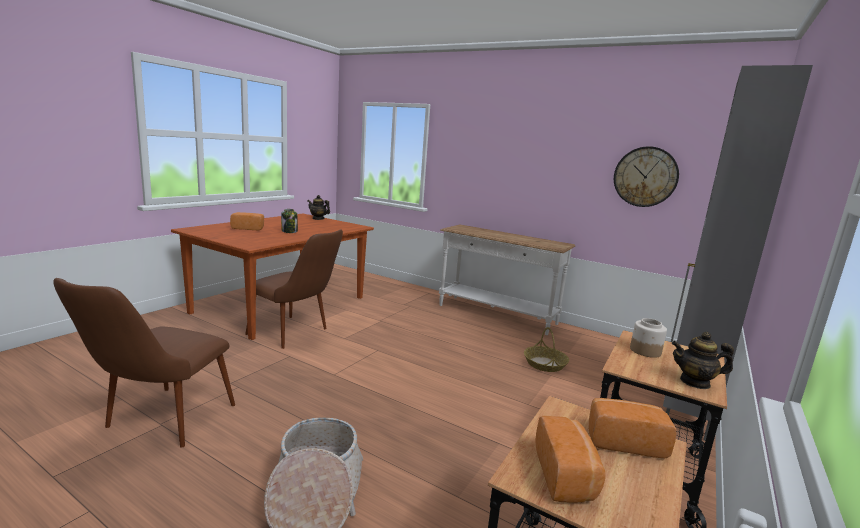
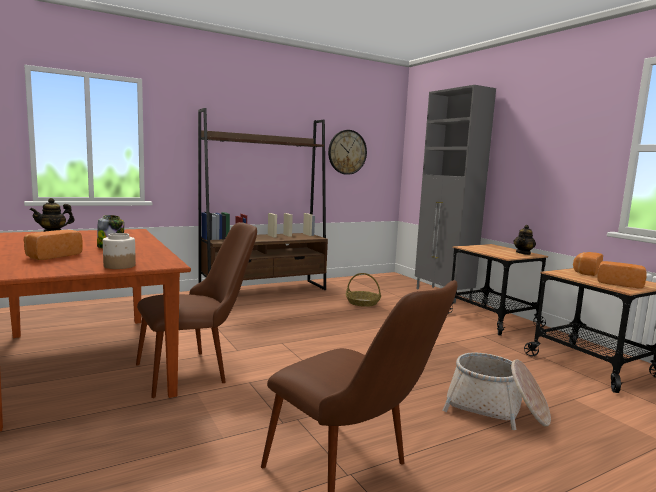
camera: 60 degrees left, 5 degrees down
white console table [439,225,575,335] -> brown bookcase [198,108,328,290]
jar [630,318,667,358] -> jar moved to [103,233,136,269]

